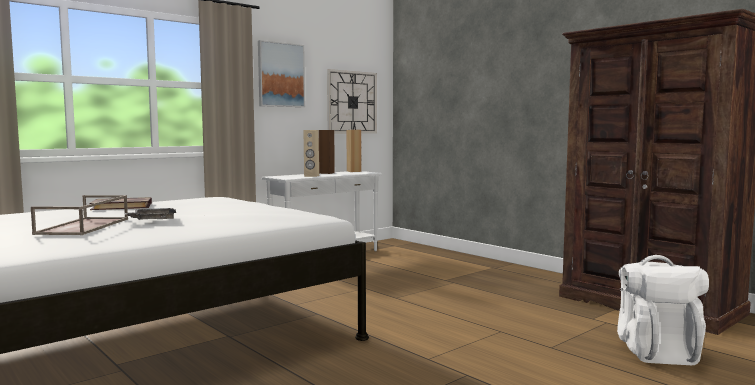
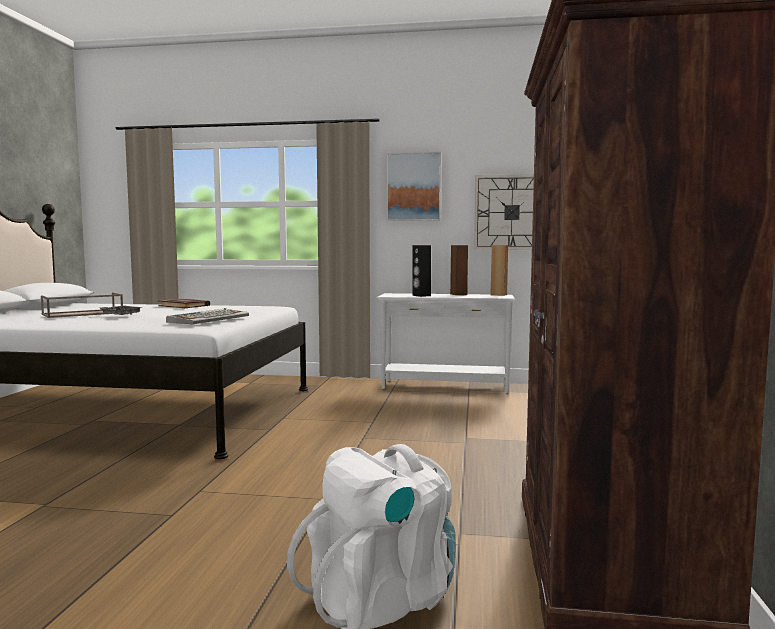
camera: 50 degrees right, 0 degrees up
beige speaker [303,130,319,177] -> black speaker [412,245,431,297]
none -> keyboard [166,308,249,324]

